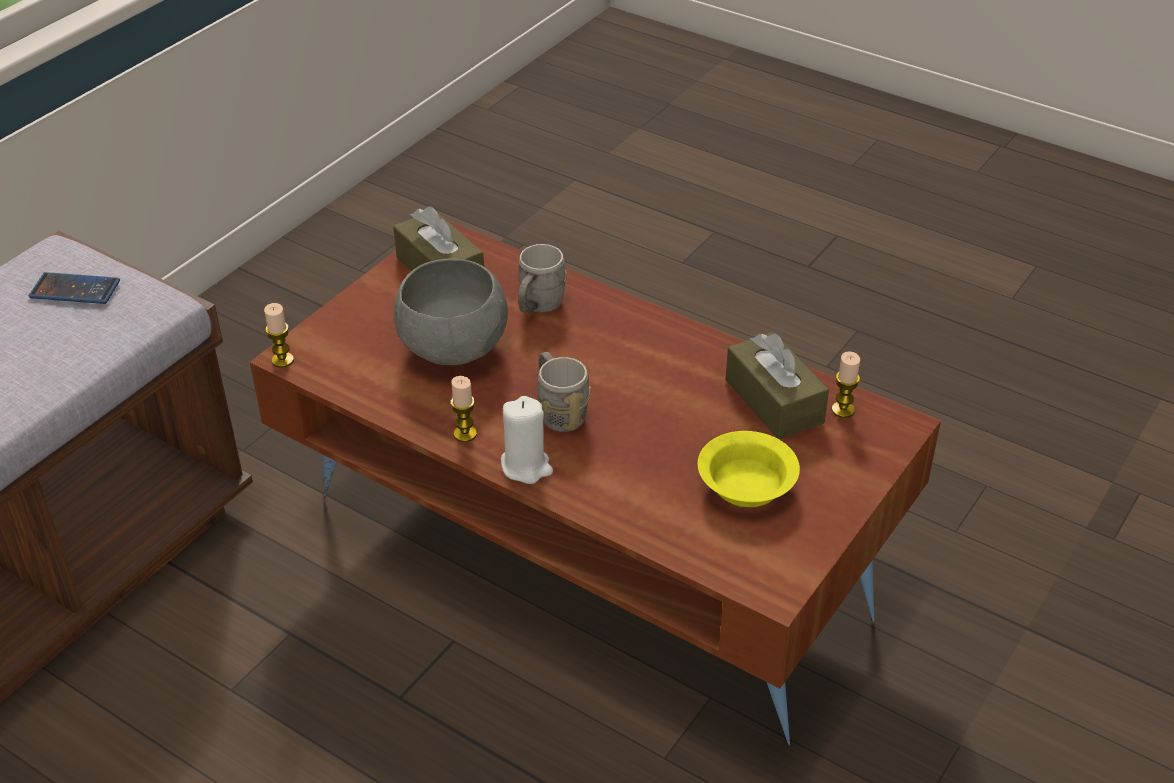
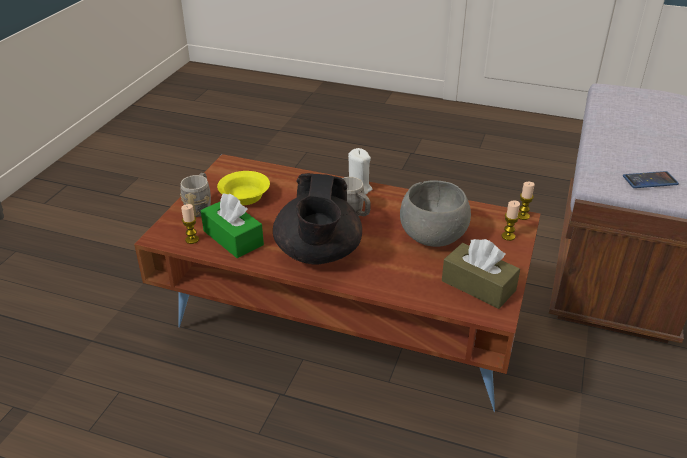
camera: 165 degrees right, 5 degrees down
candle [451,376,477,442] -> candle moved to [502,200,520,241]
grey mug [518,244,567,313] -> grey mug moved to [180,173,211,217]
brown tissue box [725,332,829,440] -> green tissue box [201,193,264,258]
none -> black teapot [273,173,362,265]

